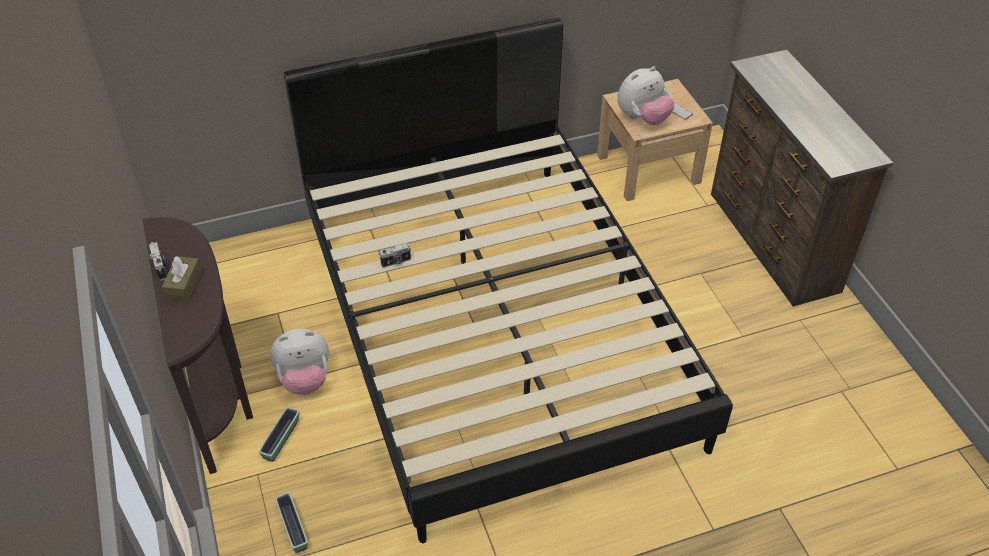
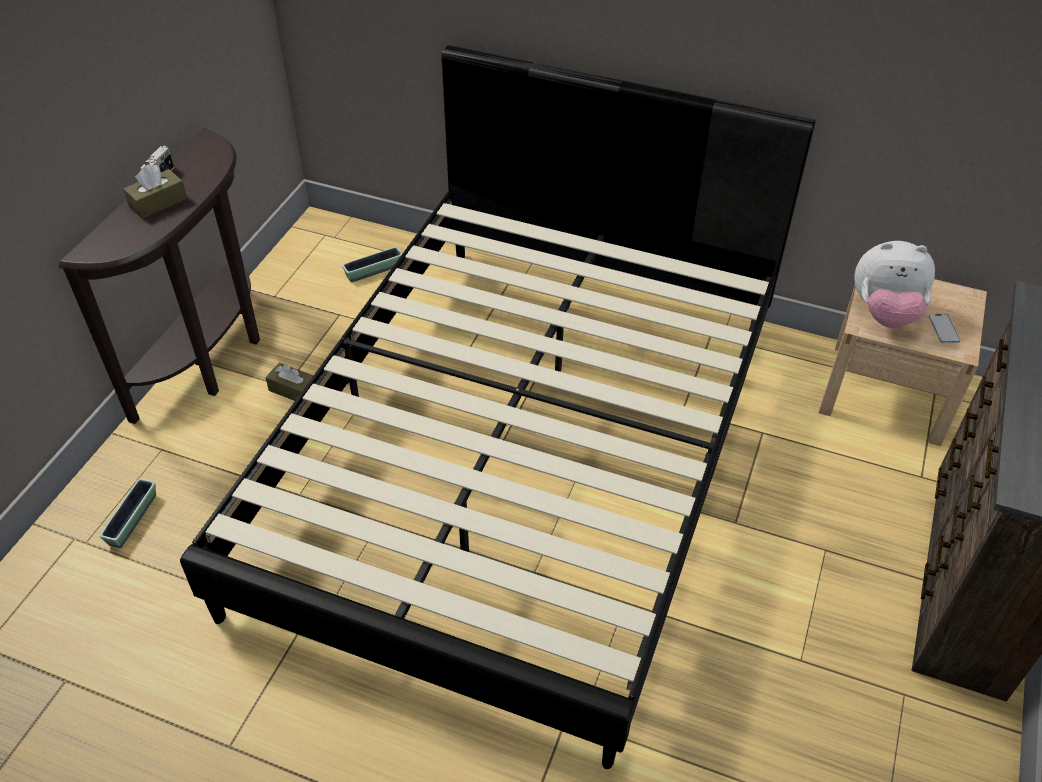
camera: 40 degrees right, 0 degrees up
planter [258,407,300,462] -> planter moved to [342,247,402,282]
plush toy [270,329,329,395] -> brown tissue box [265,362,314,401]
camera [379,243,411,268] -> none

